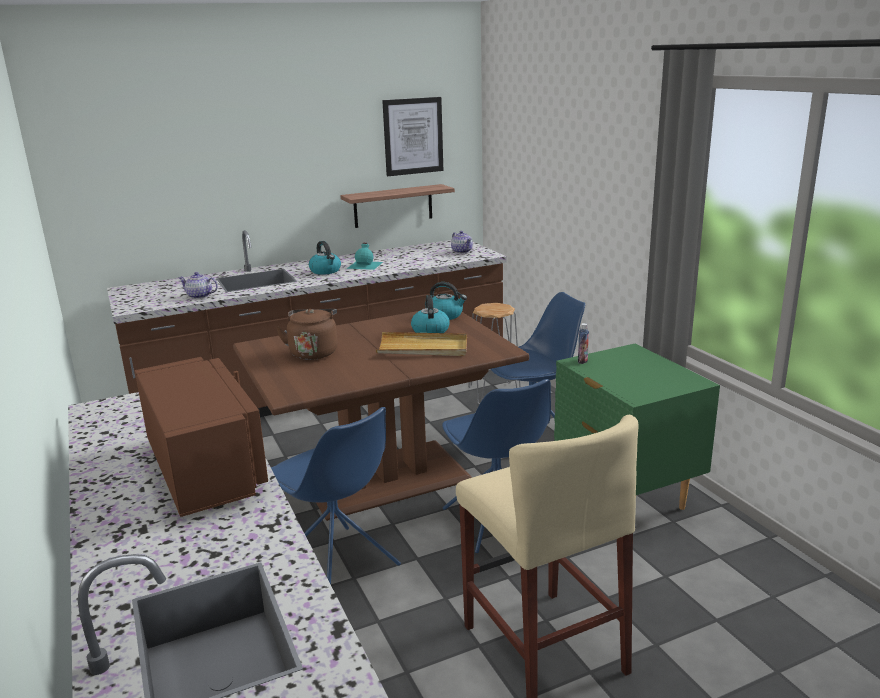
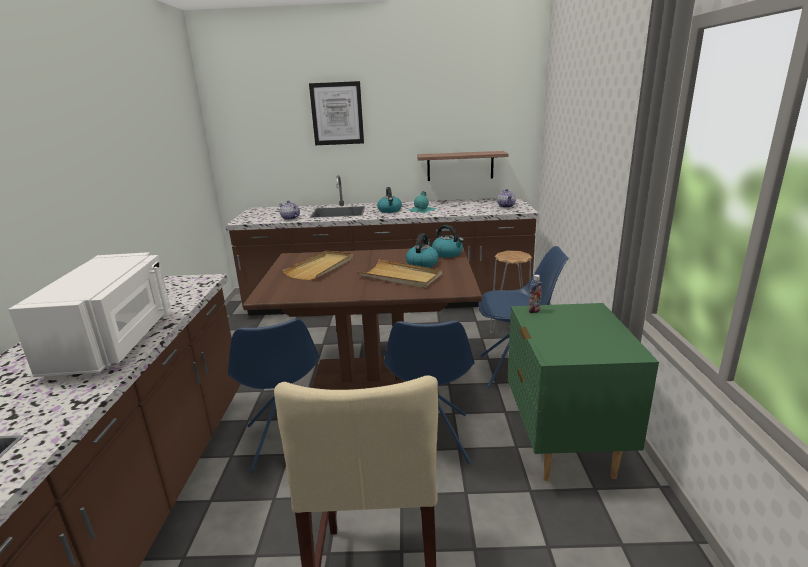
camera: 25 degrees right, 0 degrees up
brown microwave [135,357,268,517] -> white microwave [8,252,170,377]
brown kettle [276,309,337,360] -> beige tray [283,250,353,280]
picture [382,97,443,176] -> picture moved to [309,81,364,145]

